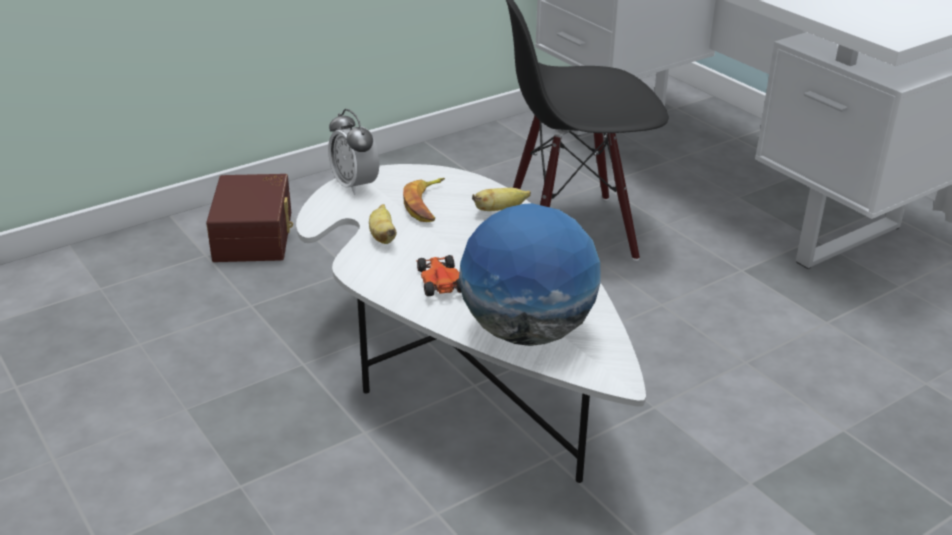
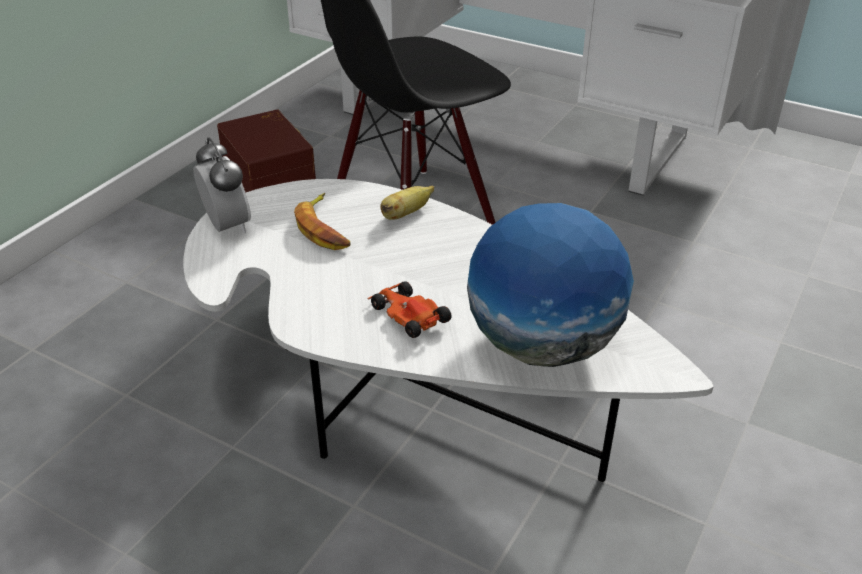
camera: 25 degrees left, 5 degrees up
brown storage box [206,174,293,262] -> brown storage box moved to [217,109,316,192]
alarm clock [328,109,379,195] -> alarm clock turned 150 degrees counterclockwise [193,137,251,233]
banana [369,204,397,244] -> none

